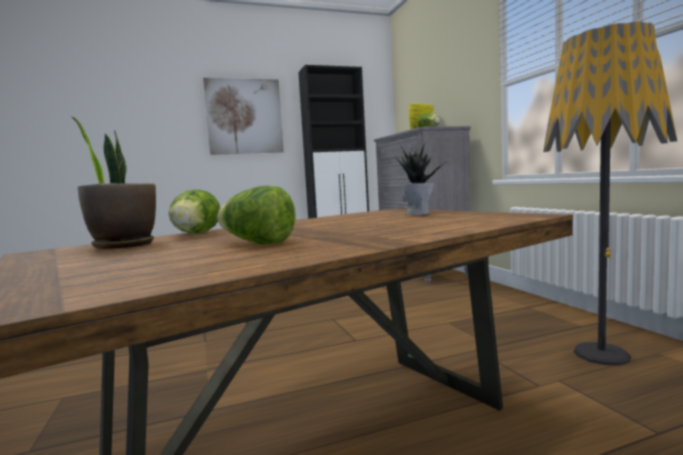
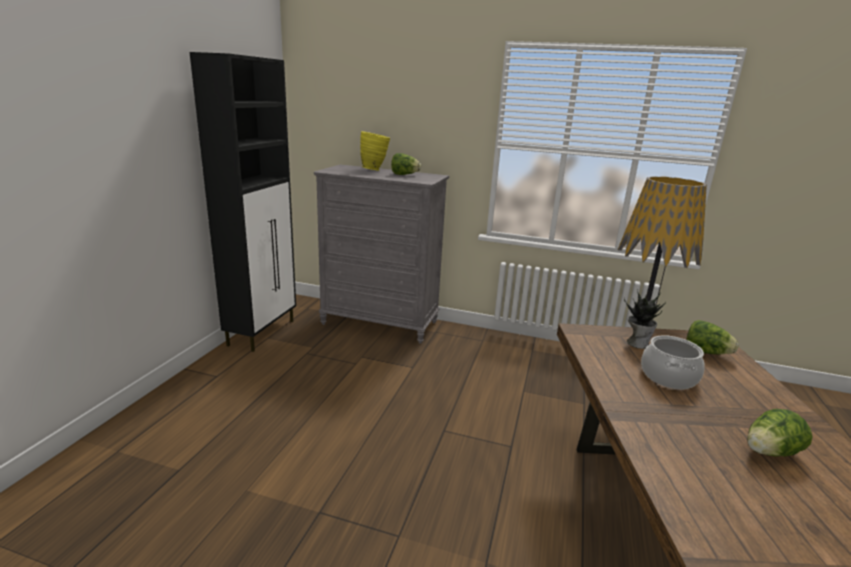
camera: 55 degrees left, 15 degrees up
potted plant [72,117,156,249] -> none
lettuce [169,189,220,234] -> lettuce moved to [686,320,739,354]
picture [203,78,284,155] -> none
none -> cooking pot [641,335,705,389]

